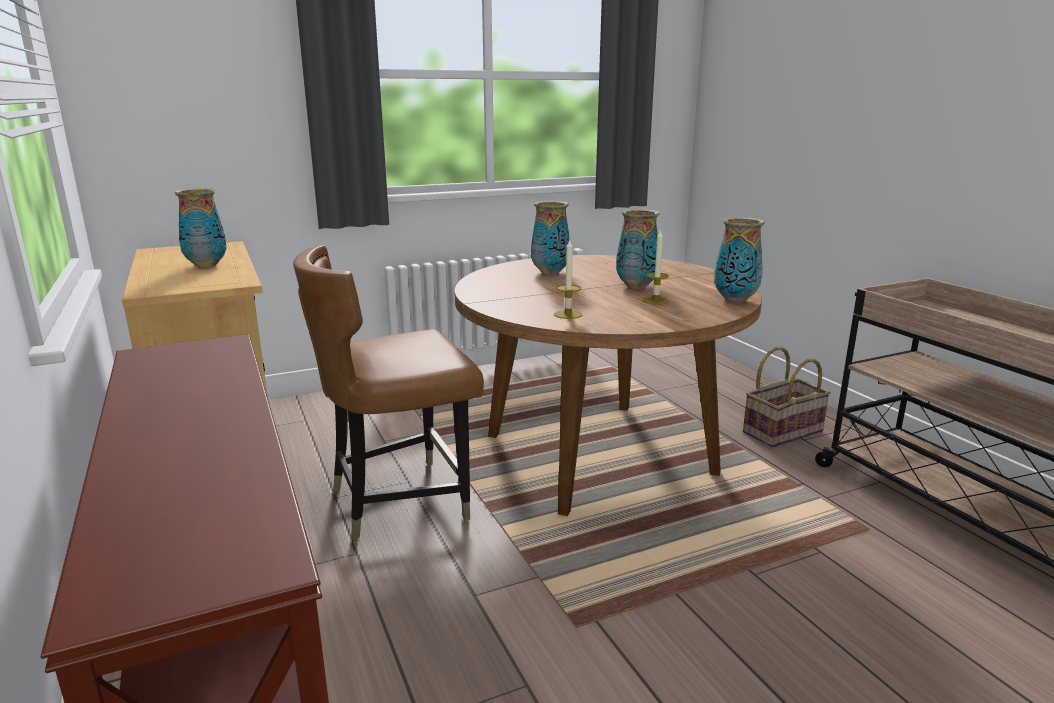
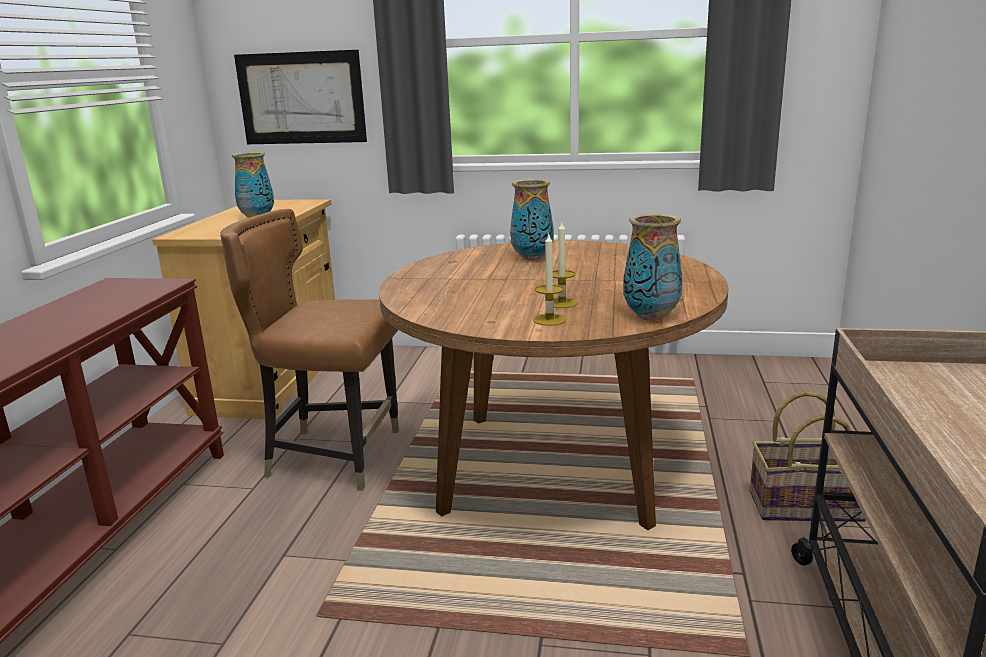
camera: 35 degrees right, 0 degrees up
candle [554,240,582,319] -> candle moved to [533,234,566,326]
vase [616,209,659,289] -> none
none -> picture [234,50,367,144]

